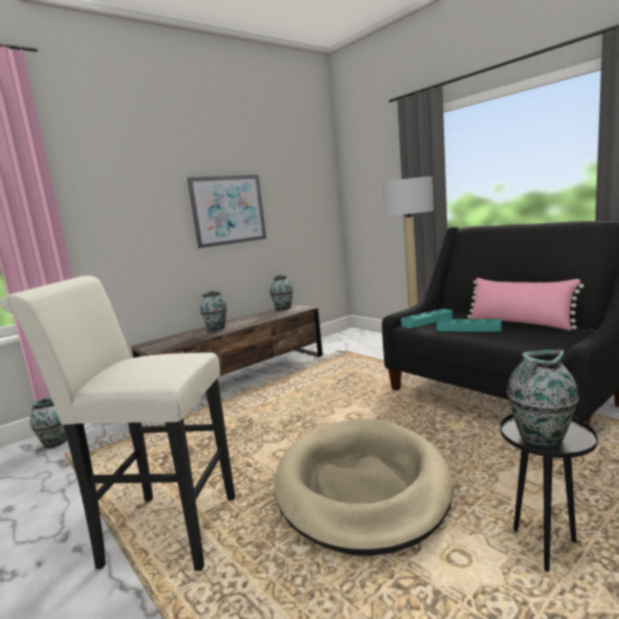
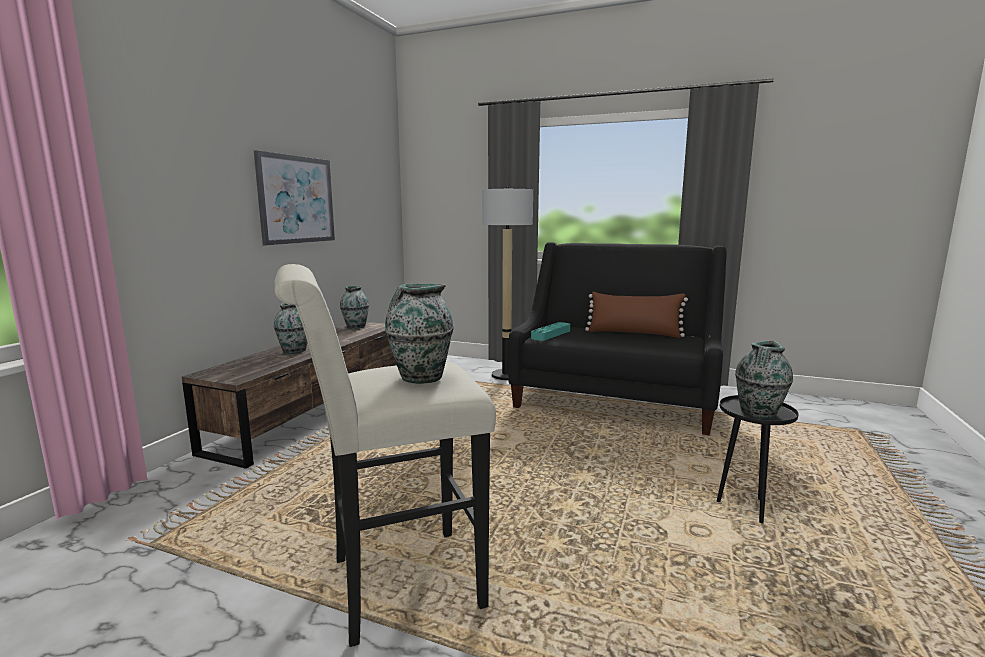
camera: 30 degrees left, 0 degrees up
vase [30,397,67,448] -> vase moved to [385,284,454,384]
beige dog bed [274,418,453,556] -> none
turquoise tray [436,319,501,332] -> none
pink pillow [467,278,584,331] -> brown pillow [585,292,688,338]

